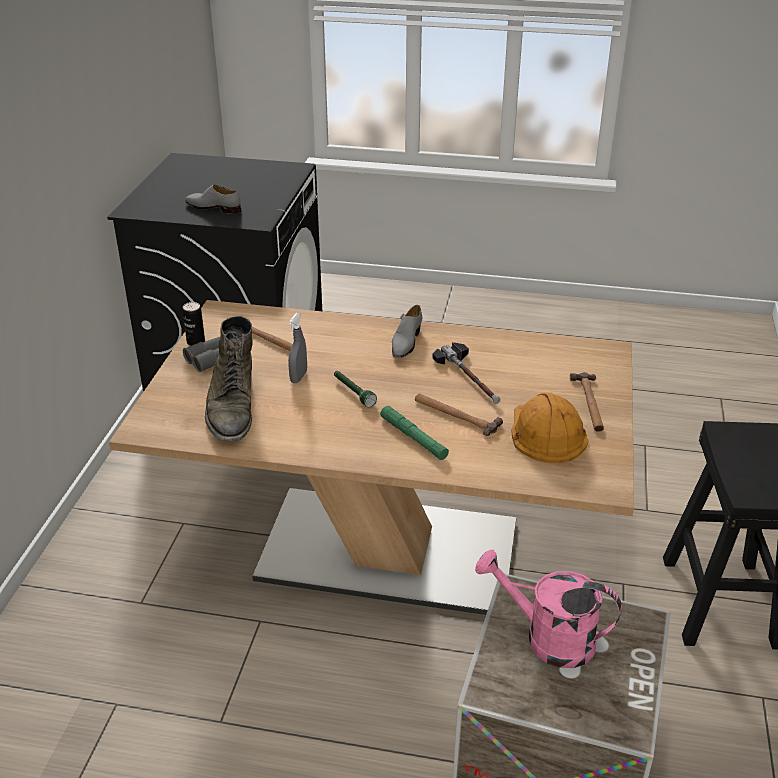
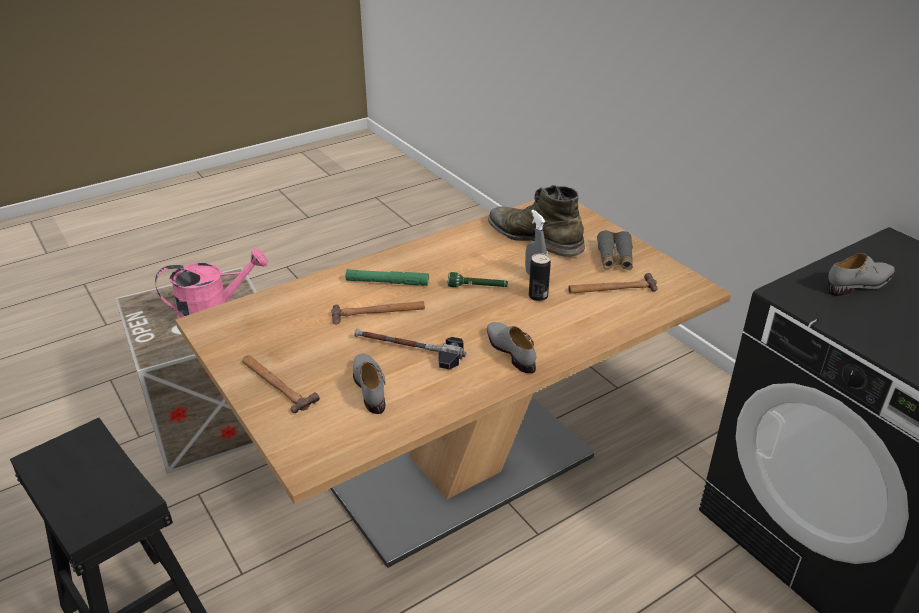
camera: 135 degrees right, 0 degrees up
can [182,302,205,346] -> can moved to [529,253,551,301]
orange hard hat [511,393,588,463] -> none
none -> grey shoe [353,354,386,414]

